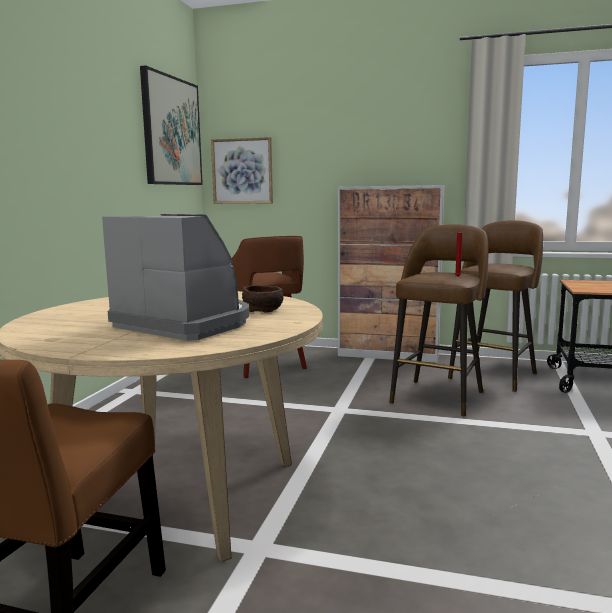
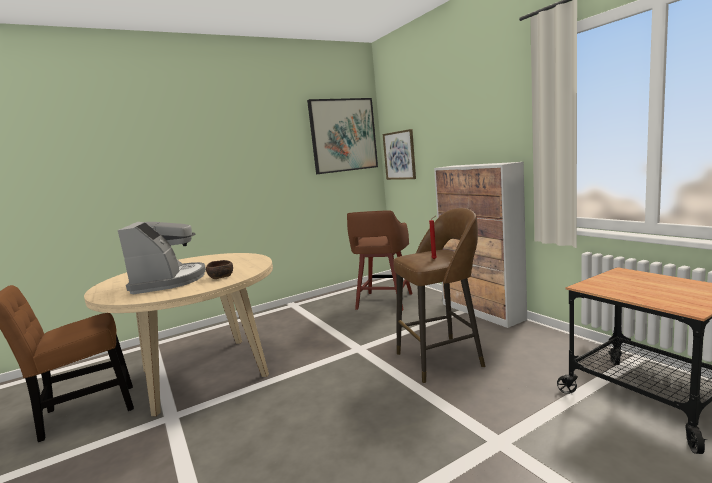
camera: 45 degrees right, 0 degrees up
brown stool [448,220,543,392] -> none

